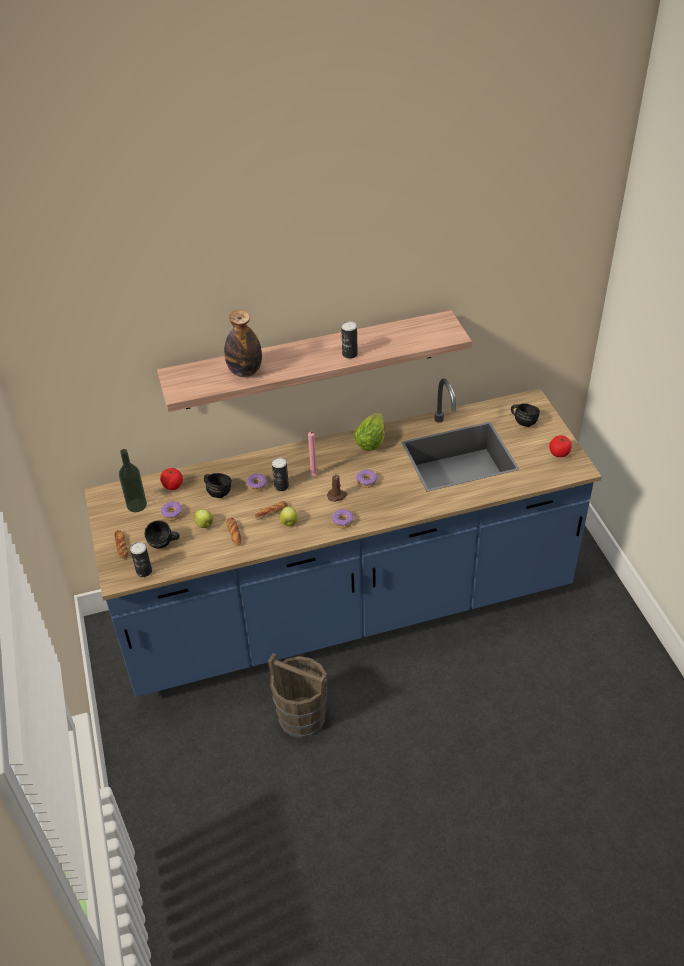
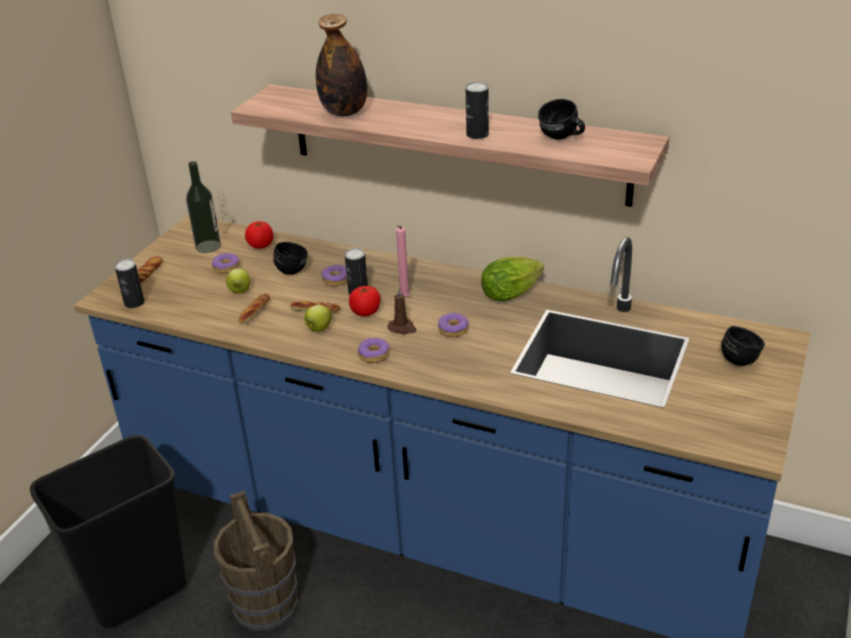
camera: 40 degrees right, 10 degrees down
black mug [144,520,180,549] -> black mug moved to [538,99,585,140]
tomato [549,435,572,457] -> tomato moved to [349,286,380,316]
none -> black trash can [30,435,187,628]

